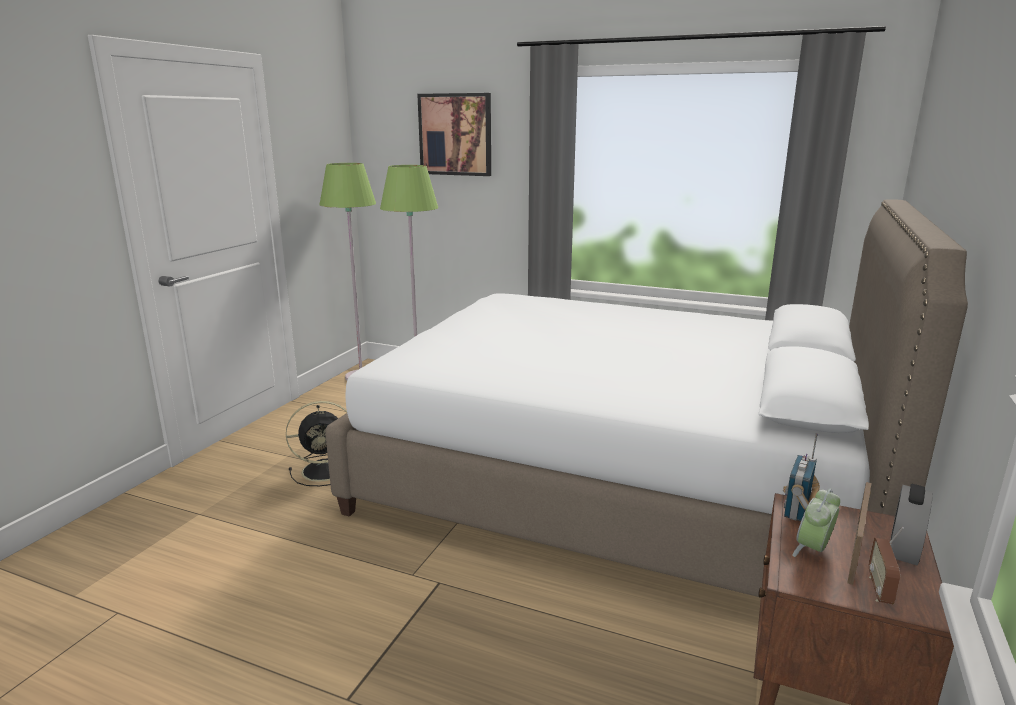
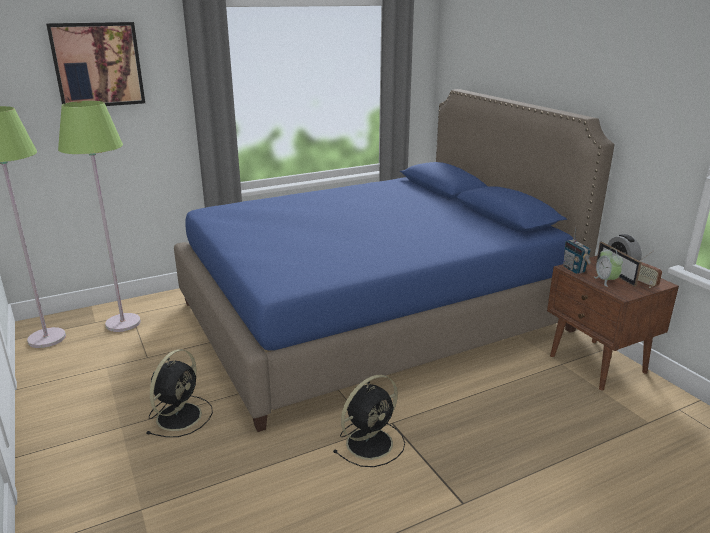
camera: 50 degrees left, 5 degrees up
white bed [325,199,968,597] -> blue bed [174,89,614,432]
none -> black fan [333,375,405,467]

